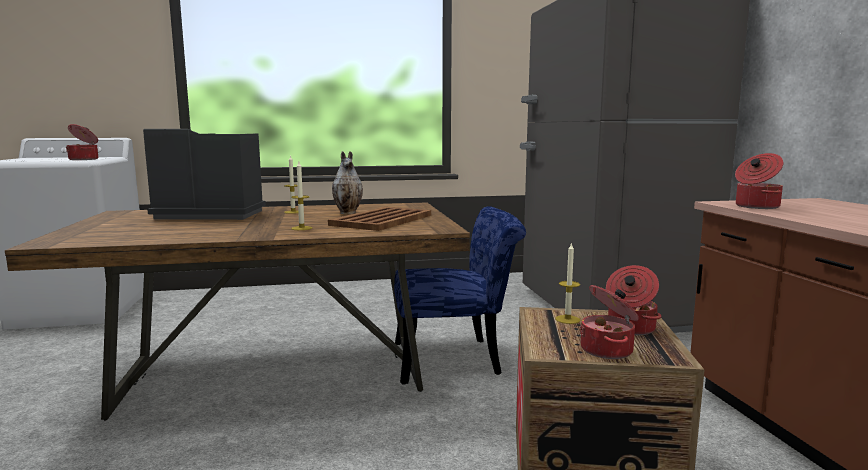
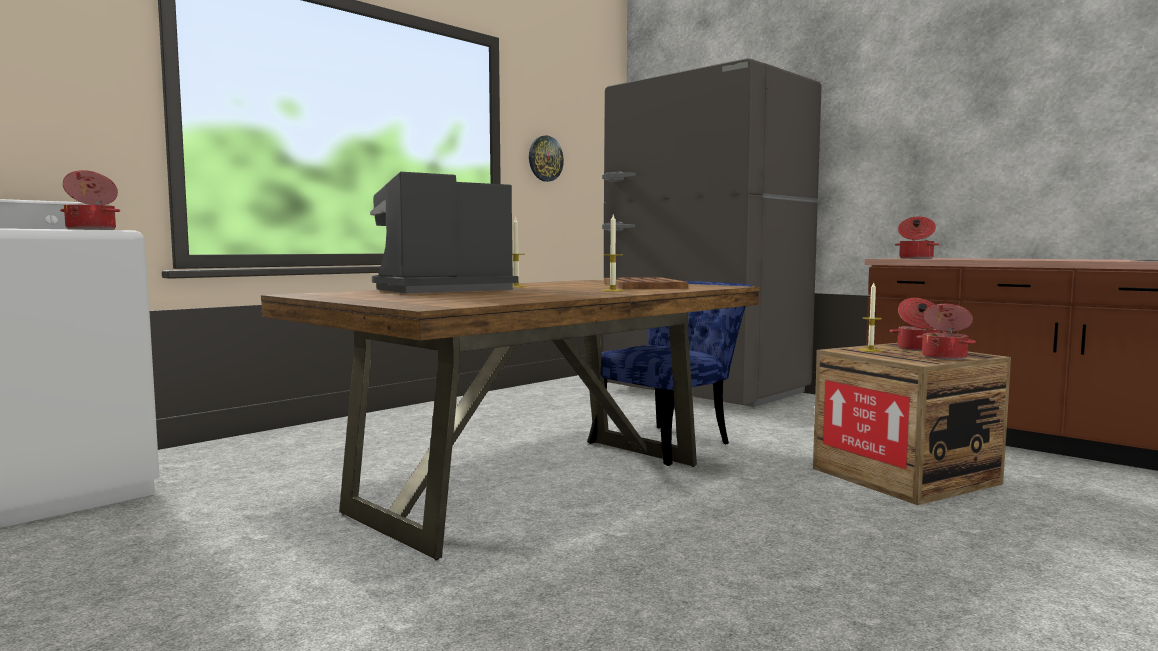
camera: 35 degrees left, 5 degrees down
vase [332,151,363,214] -> none
none -> wall clock [529,135,564,182]

